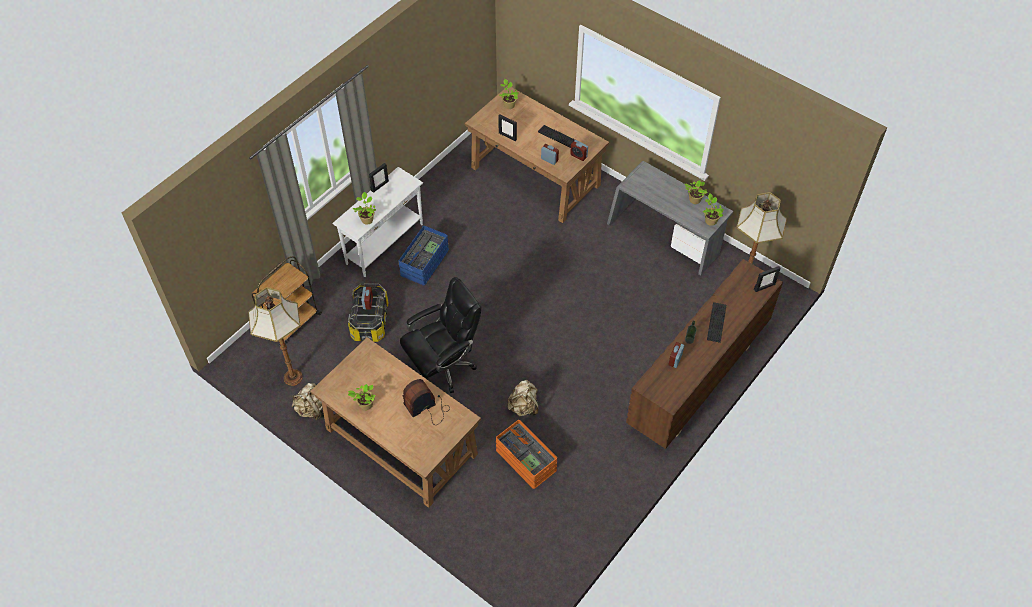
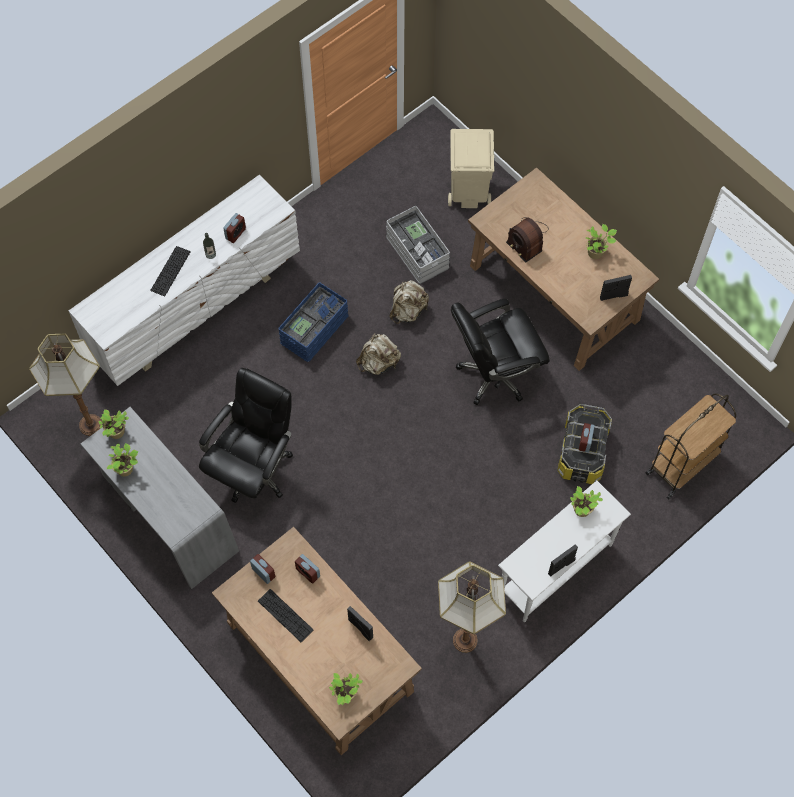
camera: 170 degrees left, 10 degrees up
floor lamp [248,287,303,386] -> floor lamp moved to [438,562,506,653]
beige backpack [292,383,323,421] -> beige backpack moved to [356,333,401,375]
blue storage box [399,226,449,285] -> blue storage box moved to [279,282,348,362]
radio [403,379,450,425] -> radio turned 75 degrees clockwise [506,217,549,263]
orange storage box [496,420,557,489] -> grey storage box [386,206,450,284]
brown cabinet [626,259,783,449] -> white cabinet [69,174,300,386]
picture frame [754,266,781,292] -> picture frame moved to [600,275,632,301]
none -> black office chair [199,368,293,503]
none -> beige trash can [448,129,494,208]

